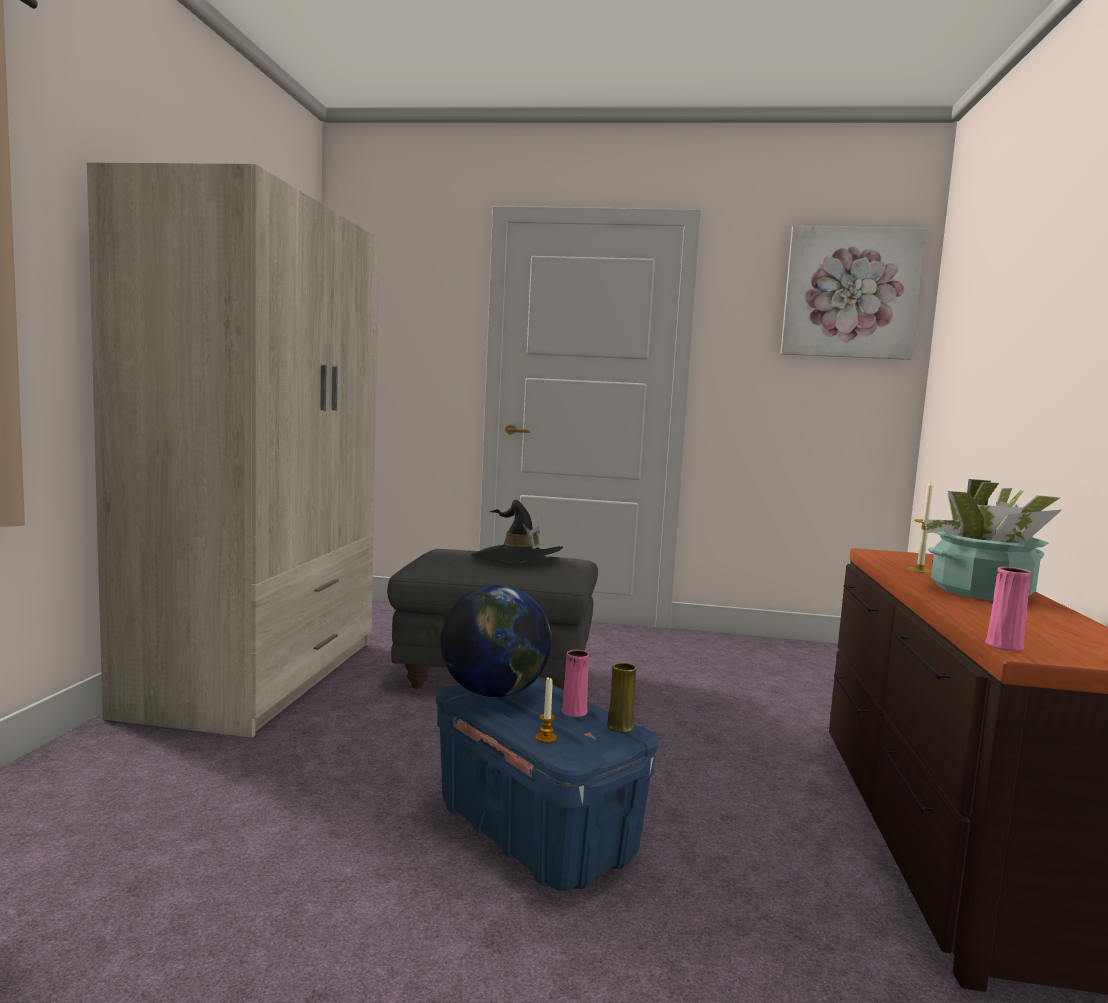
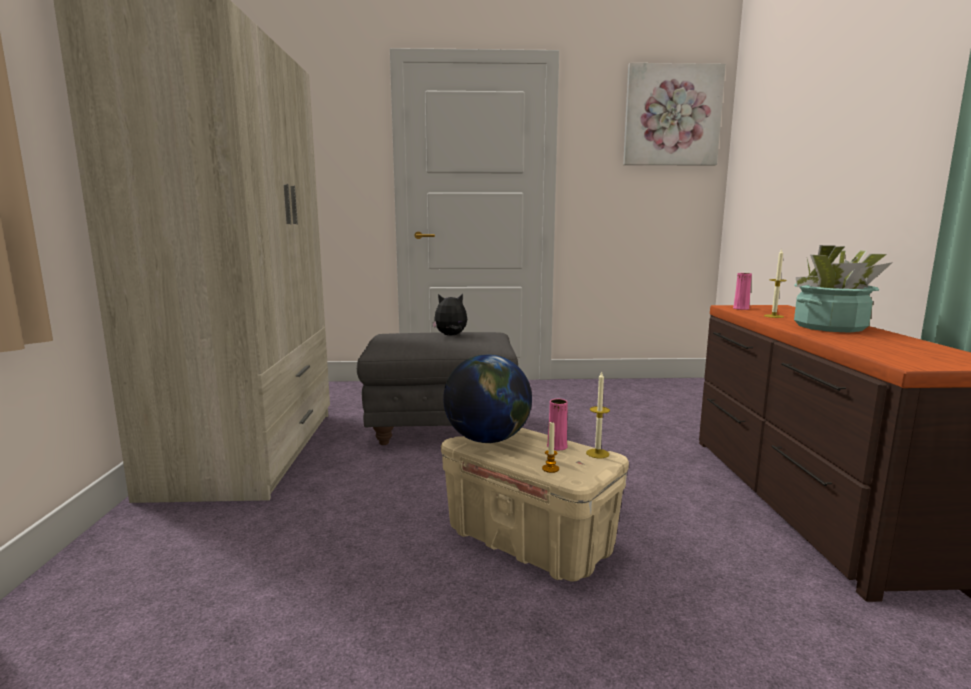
camera: 10 degrees left, 5 degrees up
blue storage box [436,677,658,891] -> beige storage box [441,428,629,581]
black hat [471,500,563,563] -> plush toy [432,294,467,335]
yellow vase [607,662,636,733] -> candle [586,372,610,458]
pink vase [985,567,1031,651] -> pink vase moved to [733,273,752,310]

